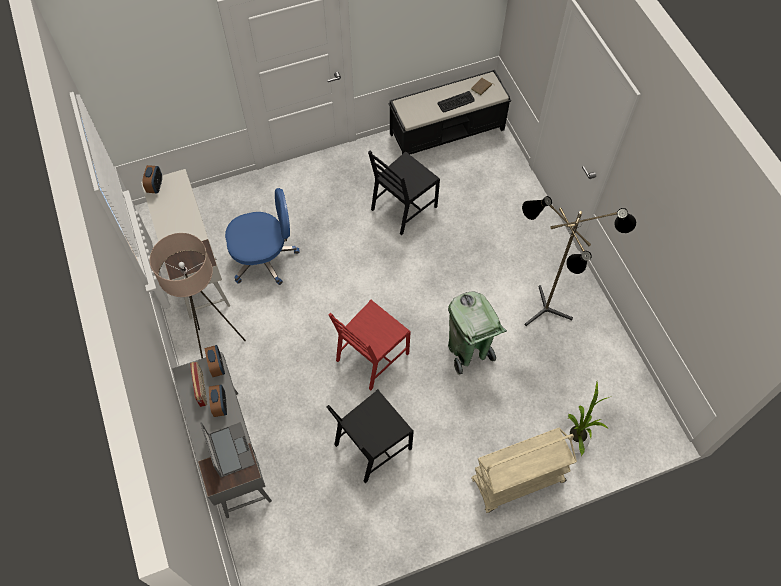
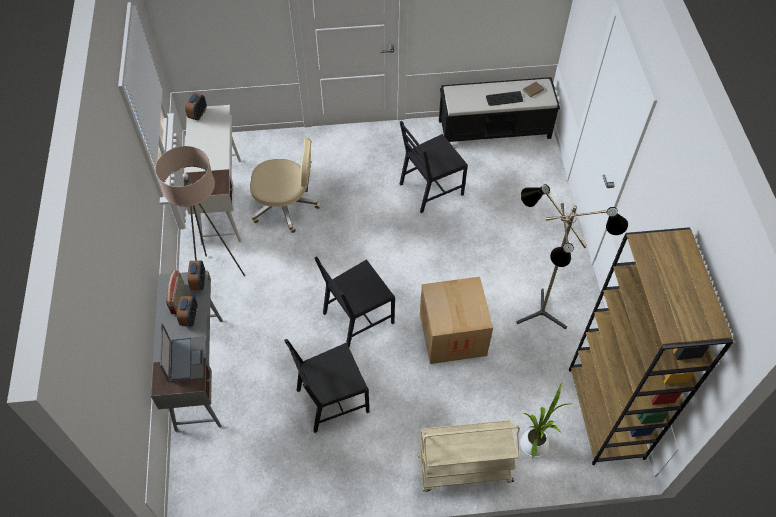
camera: 15 degrees right, 5 degrees down
blue office chair [225,188,299,285] -> beige office chair [250,138,321,233]
red chair [329,300,411,390] -> black chair [314,257,395,347]
green trash can [448,291,507,375] -> cardboard box [420,277,493,364]
none -> brown bookcase [569,227,733,465]

